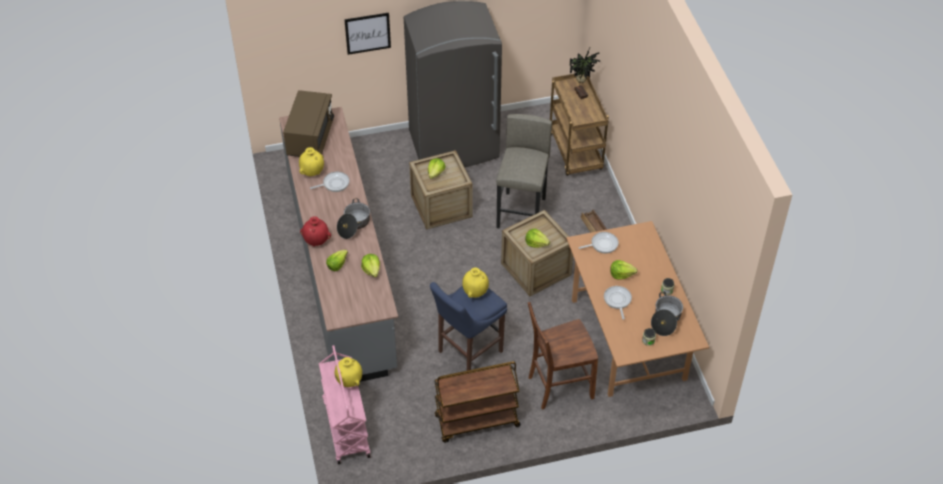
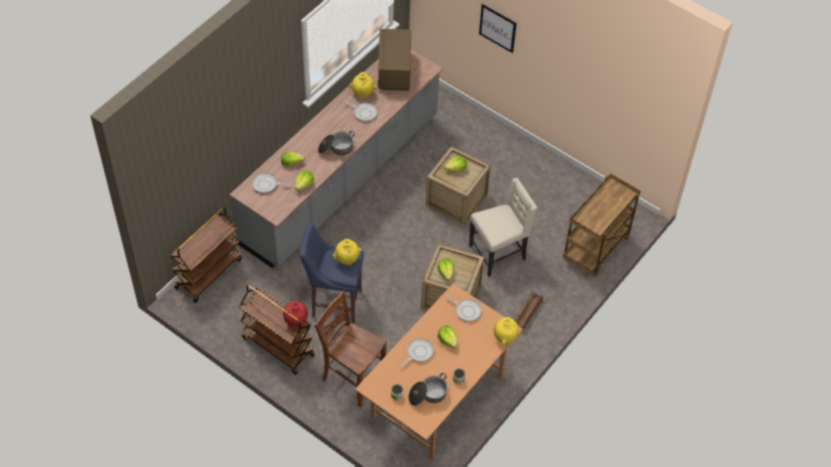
camera: 50 degrees right, 5 degrees up
brown microwave [283,90,334,157] -> brown microwave turned 120 degrees clockwise [378,29,411,91]
red vase [300,216,331,247] -> red vase moved to [283,301,308,327]
pink cart [319,345,371,464] -> brown cart [170,207,242,303]
yellow vase [335,357,362,387] -> yellow vase moved to [494,317,519,345]
grey fridge [404,1,502,167] -> none
grey stool [496,114,552,228] -> beige chair [469,178,537,277]
potted plant [570,48,600,99] -> none
none -> frying pan [252,173,290,193]

